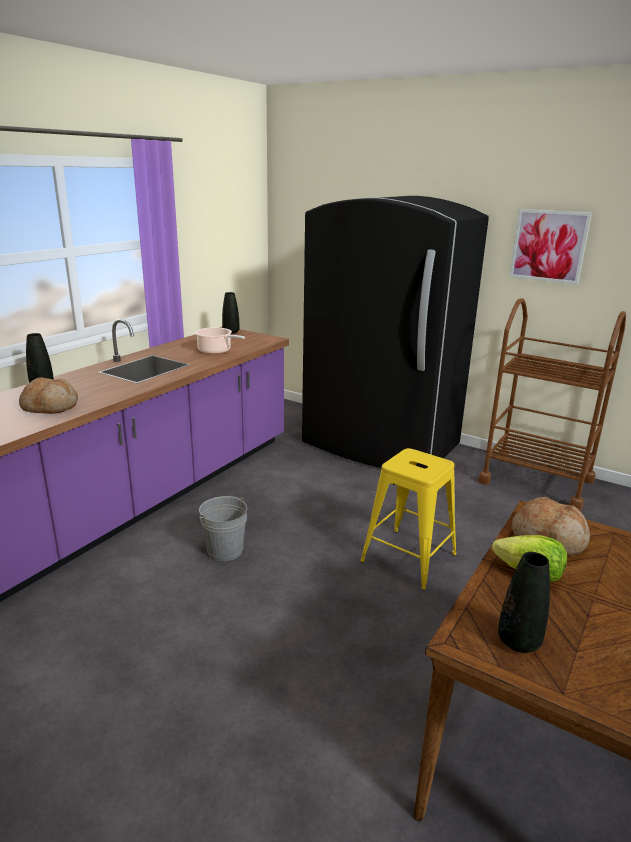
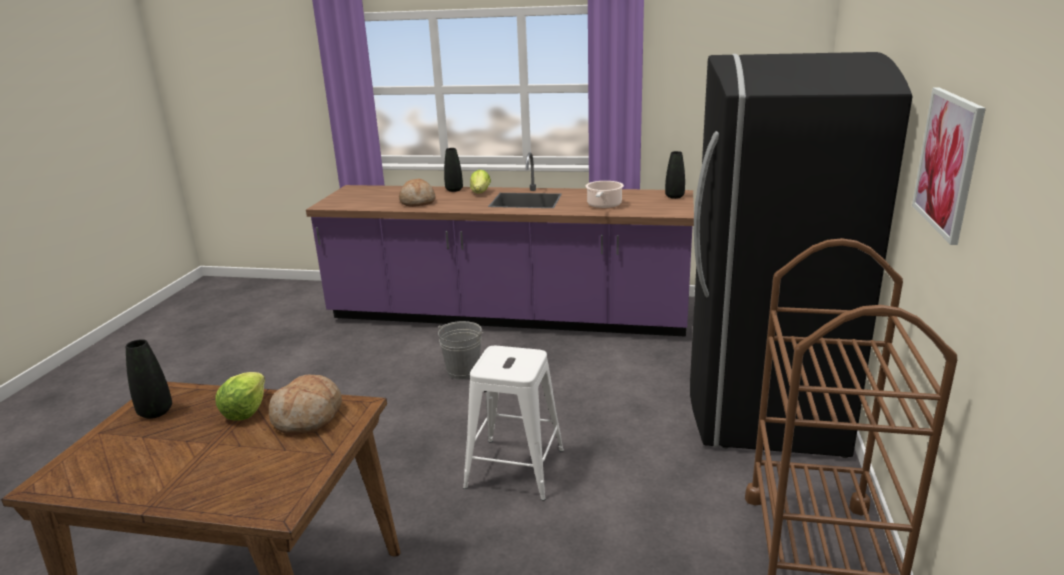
camera: 70 degrees right, 0 degrees up
yellow stool [360,448,457,590] -> white stool [463,346,564,501]
none -> lettuce [470,170,491,193]

